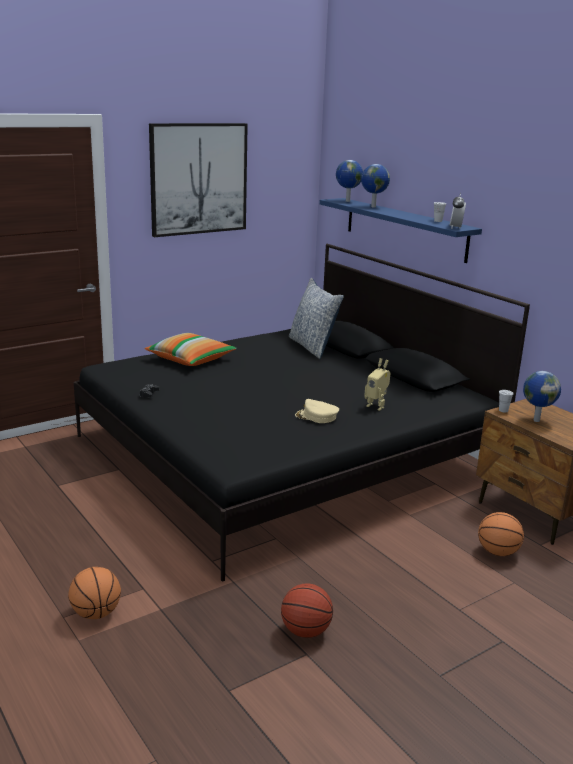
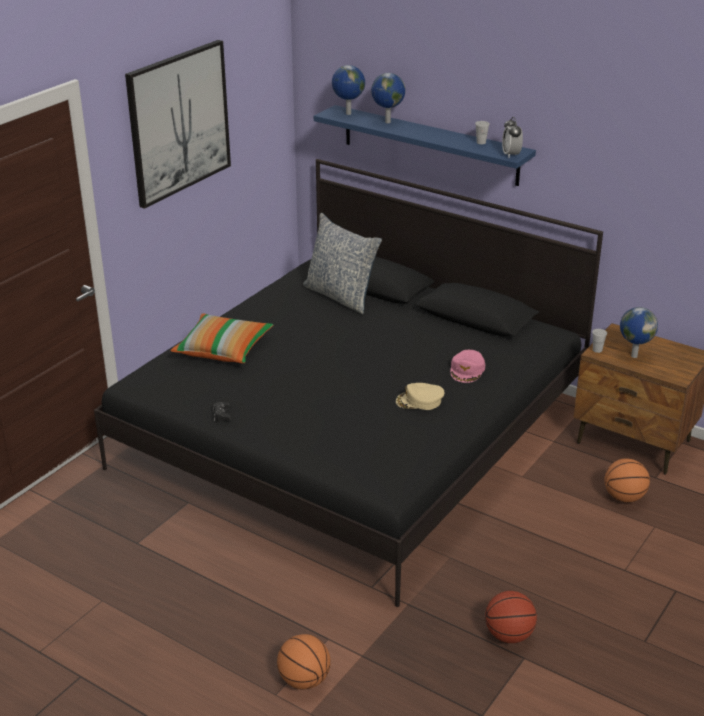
camera: 20 degrees left, 10 degrees up
toy robot [364,358,390,411] -> pink cap [450,350,485,383]

